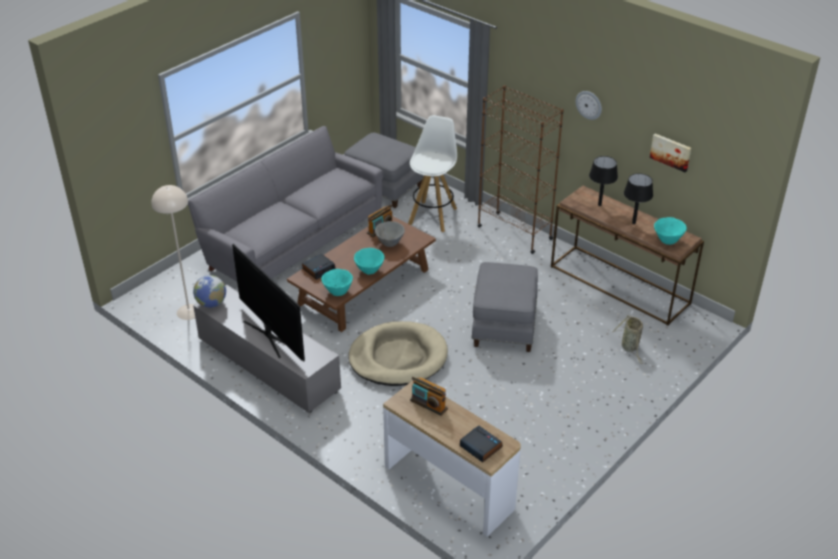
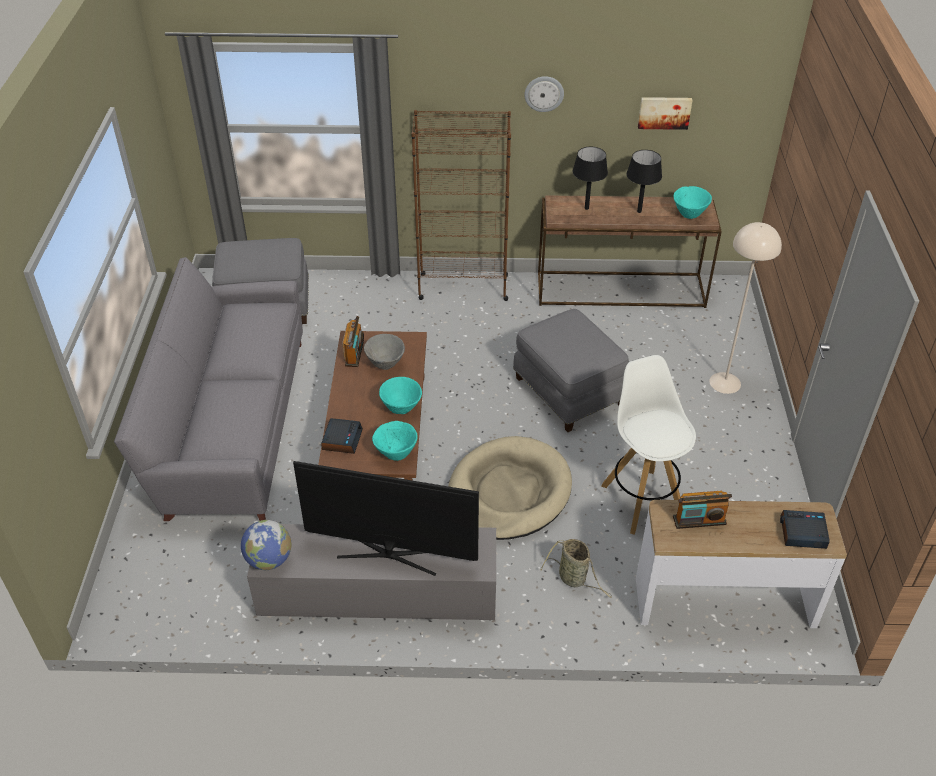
camera: 40 degrees left, 5 degrees up
beige floor lamp [152,185,195,320] -> beige floor lamp moved to [709,222,782,394]
white stool [408,115,457,232] -> white stool moved to [601,355,696,535]
basket [613,315,643,364] -> basket moved to [541,539,612,598]

